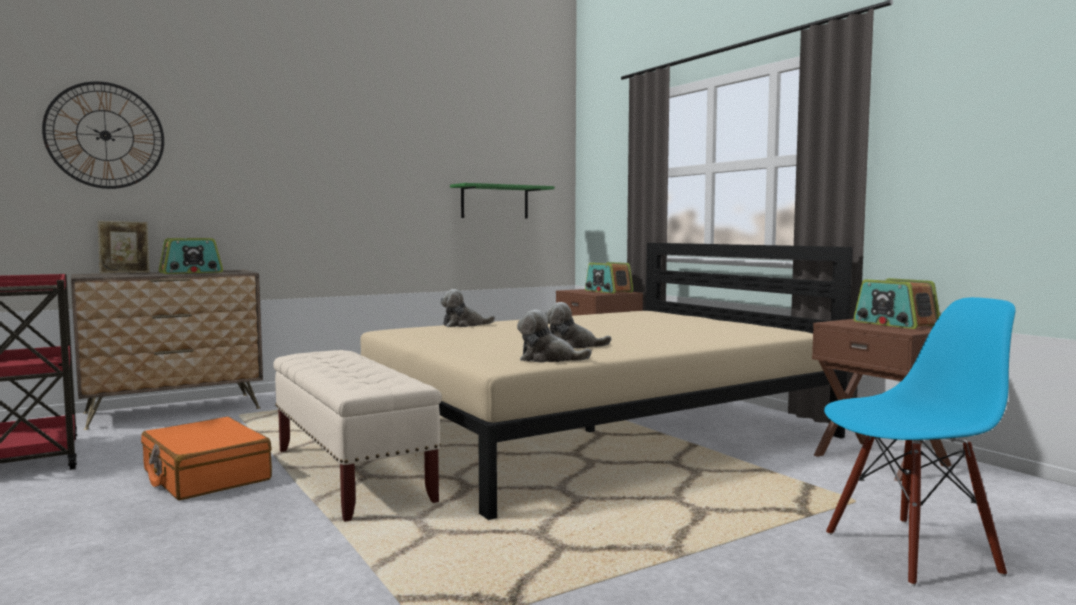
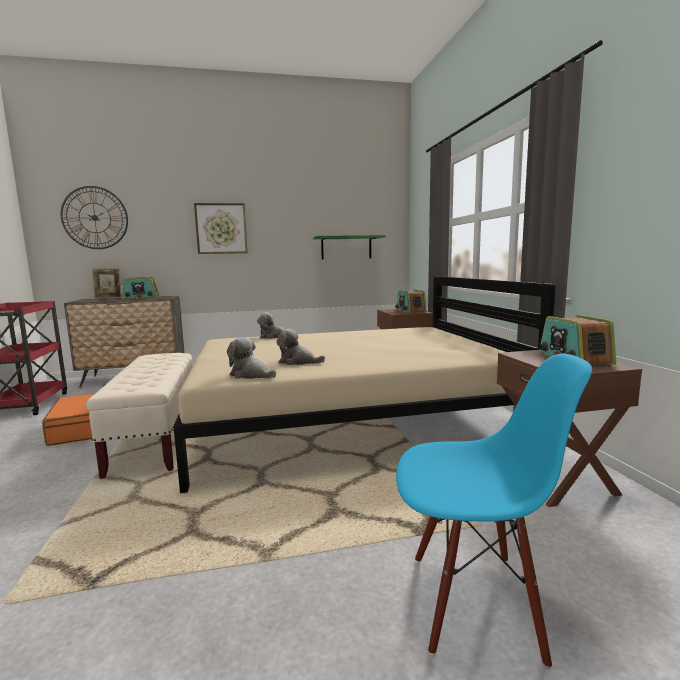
camera: 20 degrees right, 5 degrees up
none -> picture [194,203,248,254]

